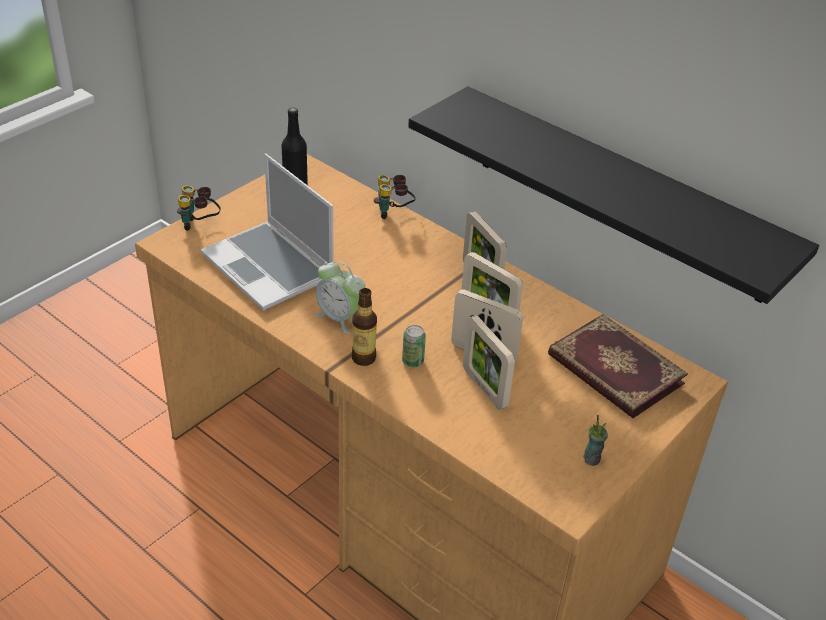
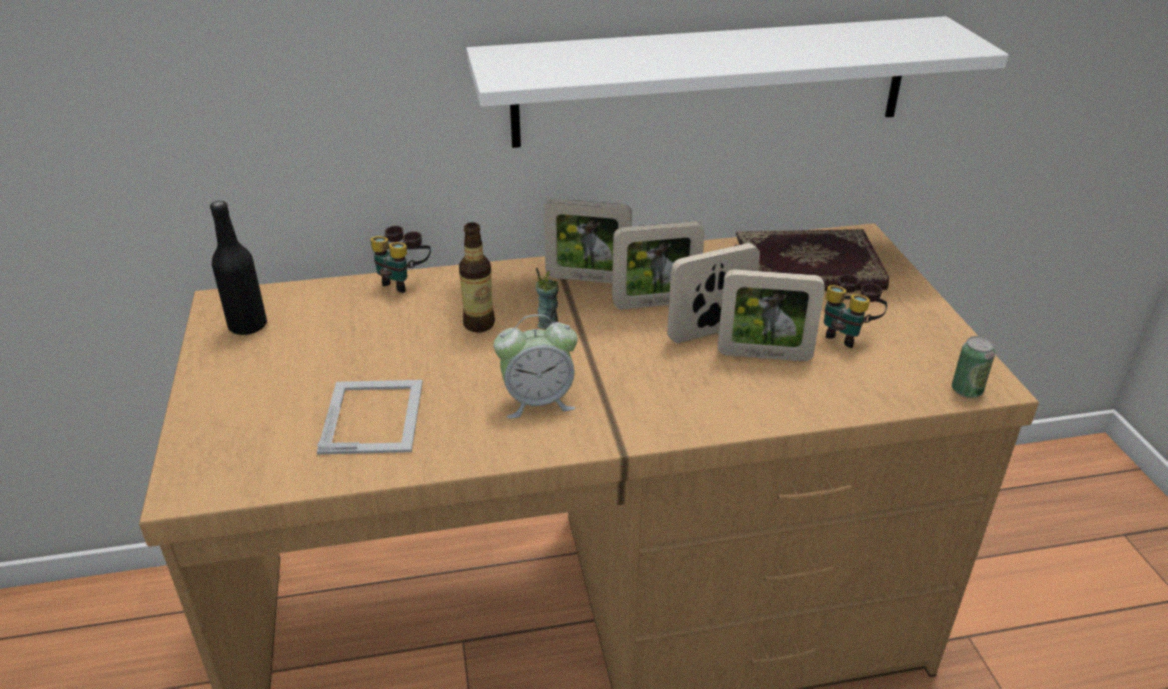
camera: 50 degrees left, 5 degrees down
binoculars [177,185,221,231] -> binoculars moved to [824,274,887,348]
laptop [201,154,333,311] -> picture frame [317,380,423,455]
bottle [352,288,377,366] -> bottle moved to [459,222,495,332]
can [402,325,426,367] -> can moved to [952,336,995,398]
black shelf [408,86,819,304] -> white shelf [466,16,1009,148]
cup [583,415,608,466] -> cup moved to [536,267,559,330]

